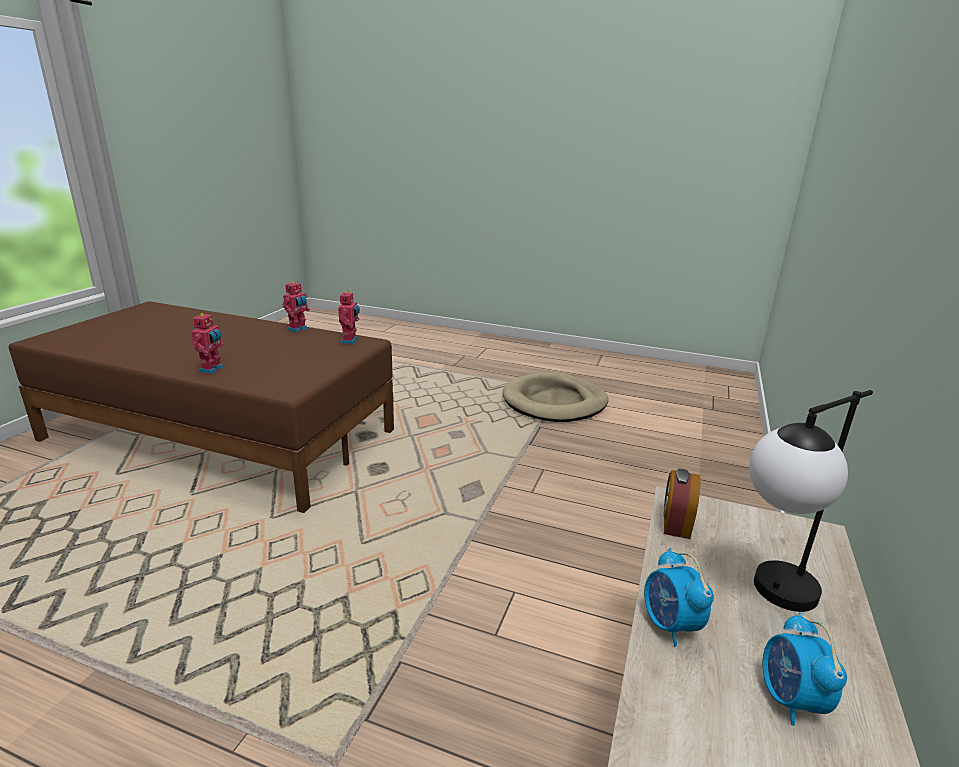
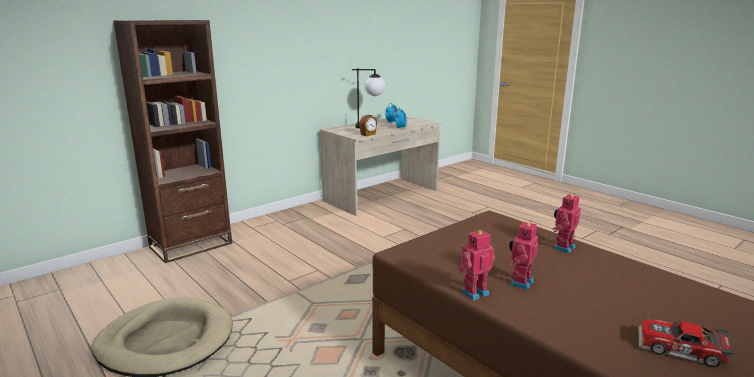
camera: 150 degrees left, 5 degrees down
toy robot [338,291,360,344] -> toy robot moved to [509,220,538,290]
none -> brown bookcase [113,20,232,263]
none -> toy car [638,320,734,367]

